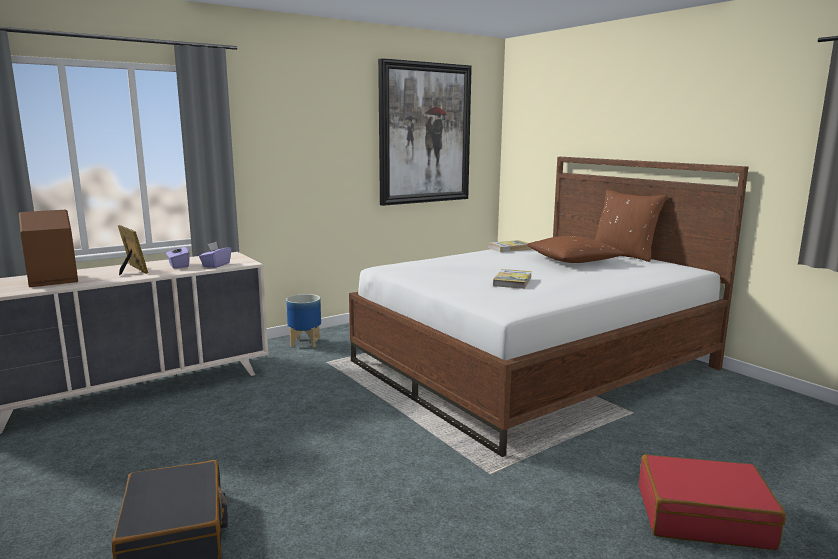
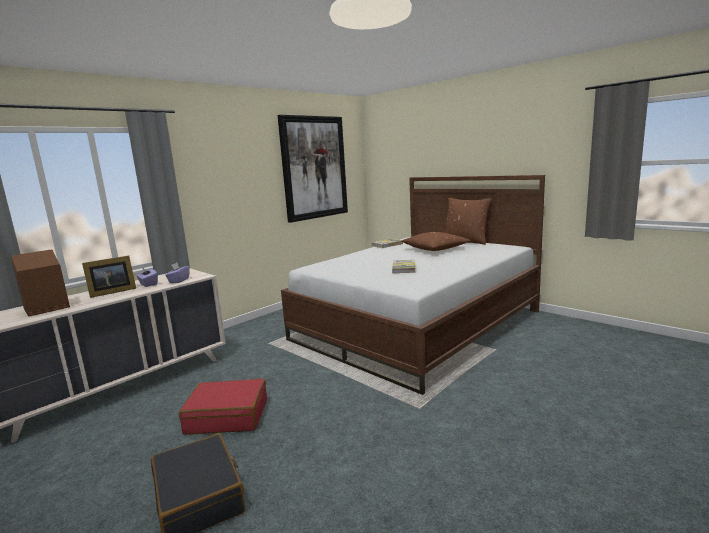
camera: 10 degrees left, 0 degrees up
picture frame [118,225,148,275] -> picture frame turned 105 degrees clockwise [82,256,136,298]
planter [286,294,321,347] -> none
red suitcase [639,454,786,550] -> red suitcase moved to [179,379,267,435]

